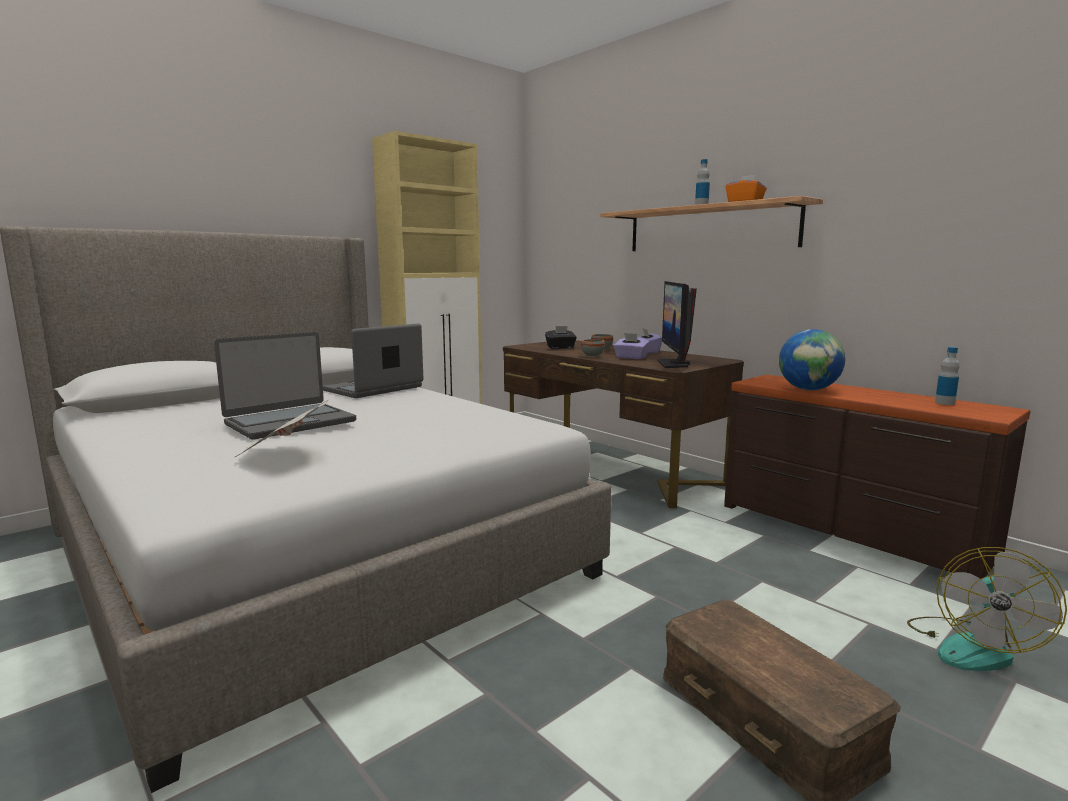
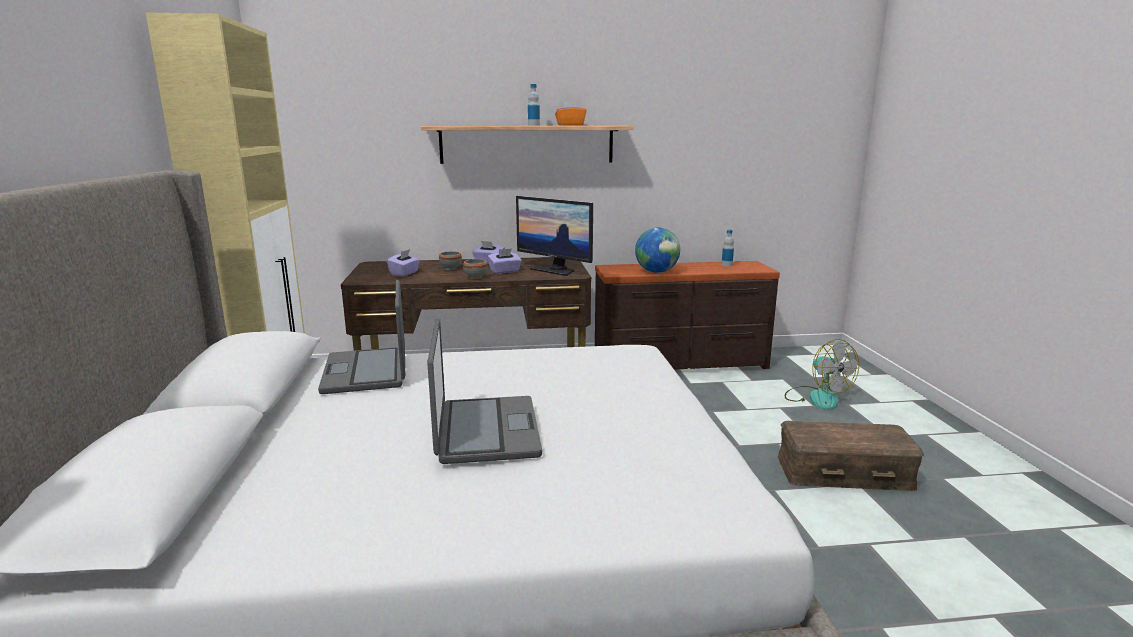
camera: 55 degrees left, 5 degrees up
newspaper [235,400,329,457] -> none
black tissue box [545,326,577,349] -> purple tissue box [387,249,420,276]

